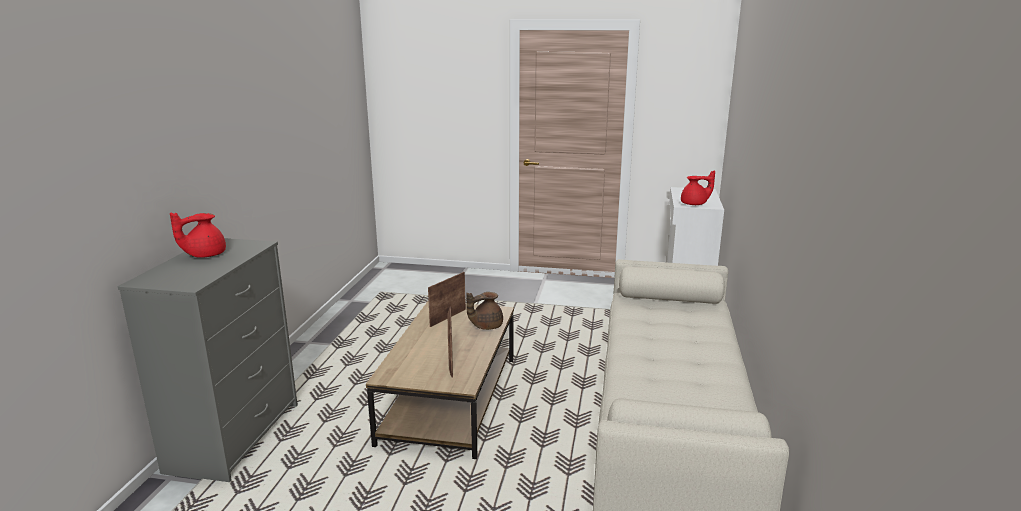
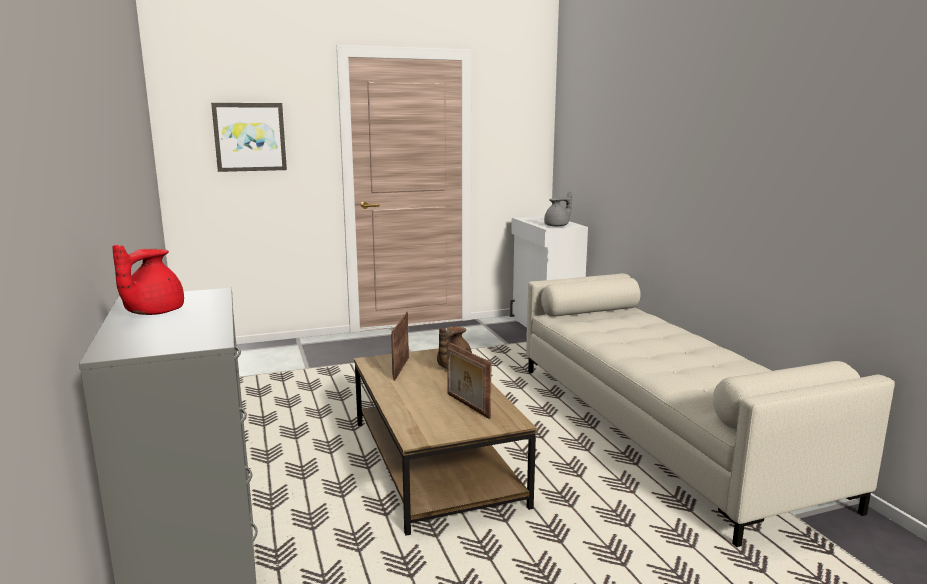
camera: 30 degrees left, 5 degrees down
red teapot [681,170,715,205] -> grey teapot [544,191,572,226]
none -> picture [211,103,287,172]

